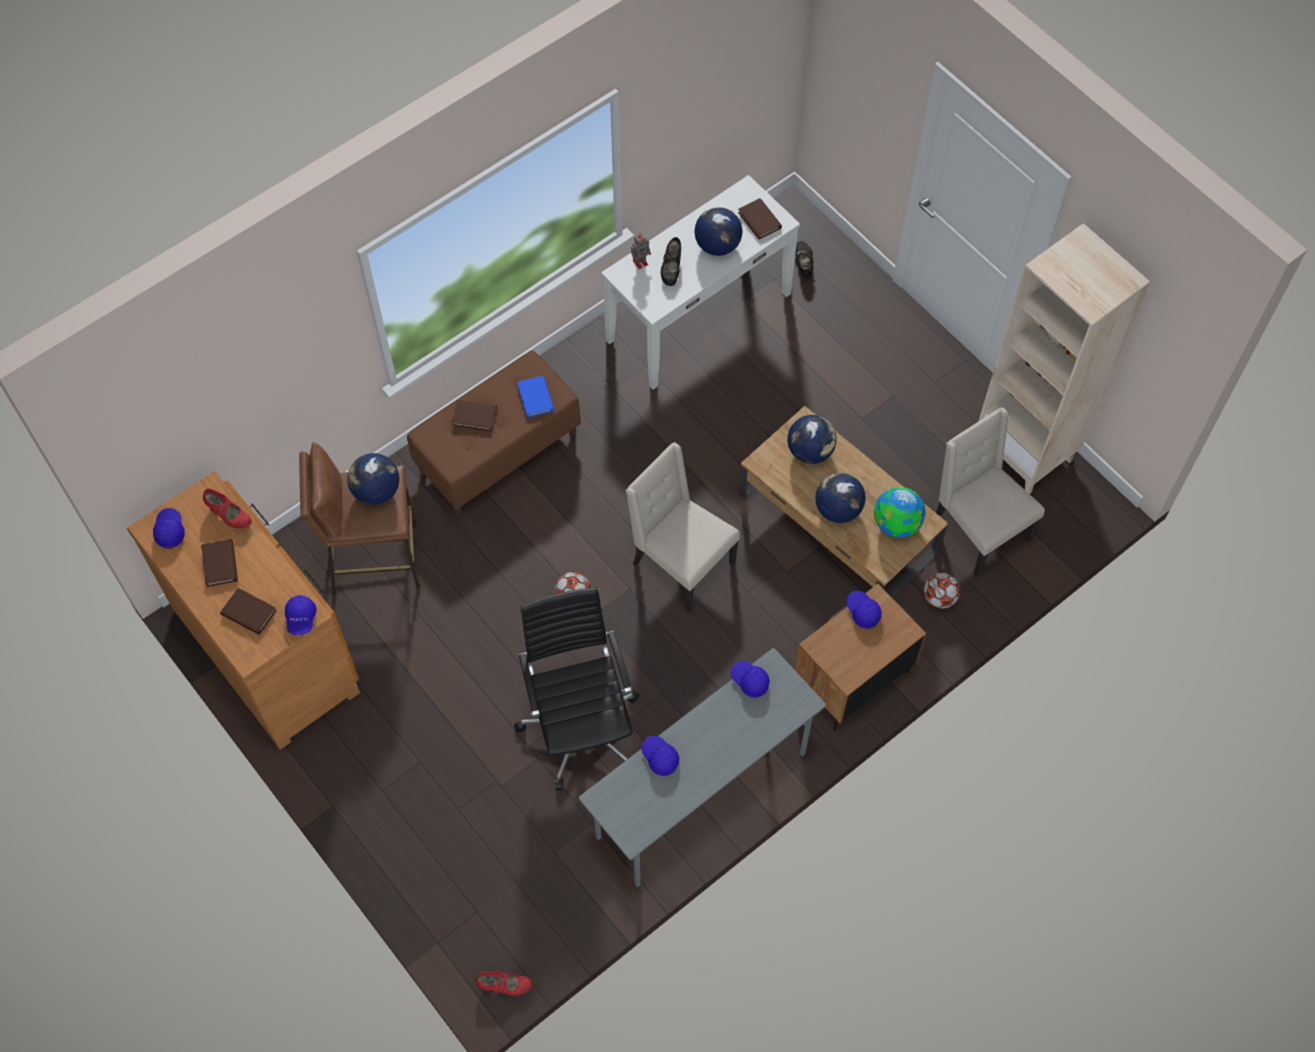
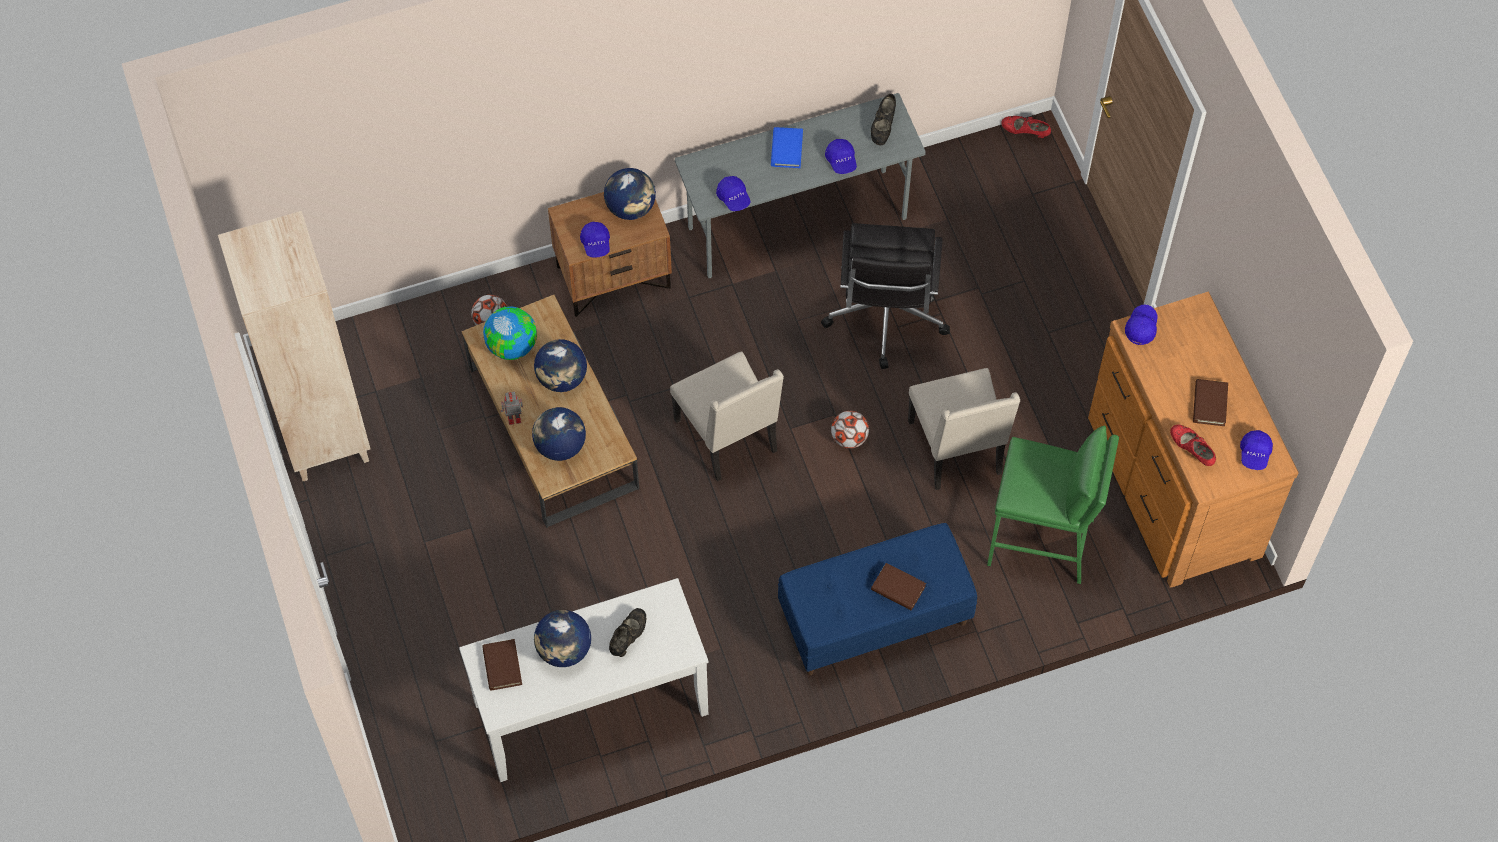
camera: 160 degrees left, 0 degrees up
brown book [220,588,277,635] -> none
brown stool [299,442,420,595] -> green stool [987,426,1119,584]
globe [347,453,399,505] -> globe moved to [604,168,656,220]
brown bench [407,351,581,515] -> blue bench [778,523,977,676]
blue book [517,376,554,418] -> blue book moved to [771,127,803,168]
toy robot [631,233,651,269] -> toy robot moved to [500,392,523,425]
black shoe [795,241,814,279] -> black shoe moved to [871,94,896,145]
beige chair [935,408,1045,577] -> beige chair moved to [908,368,1020,490]

